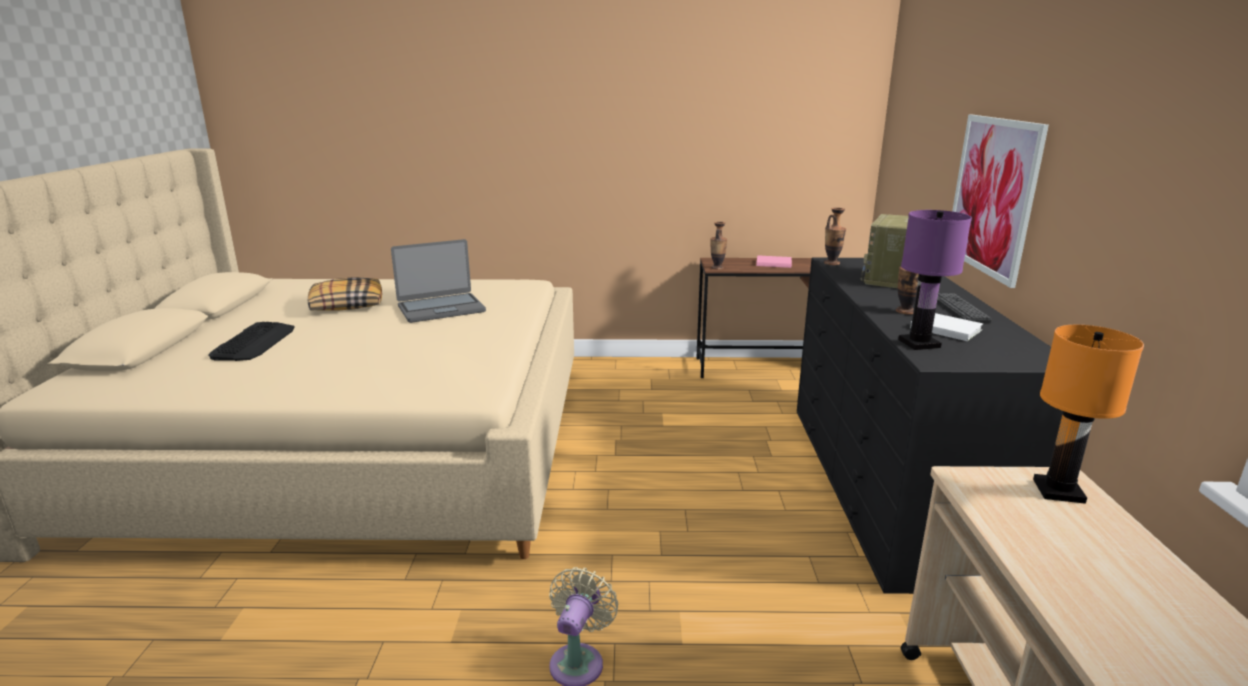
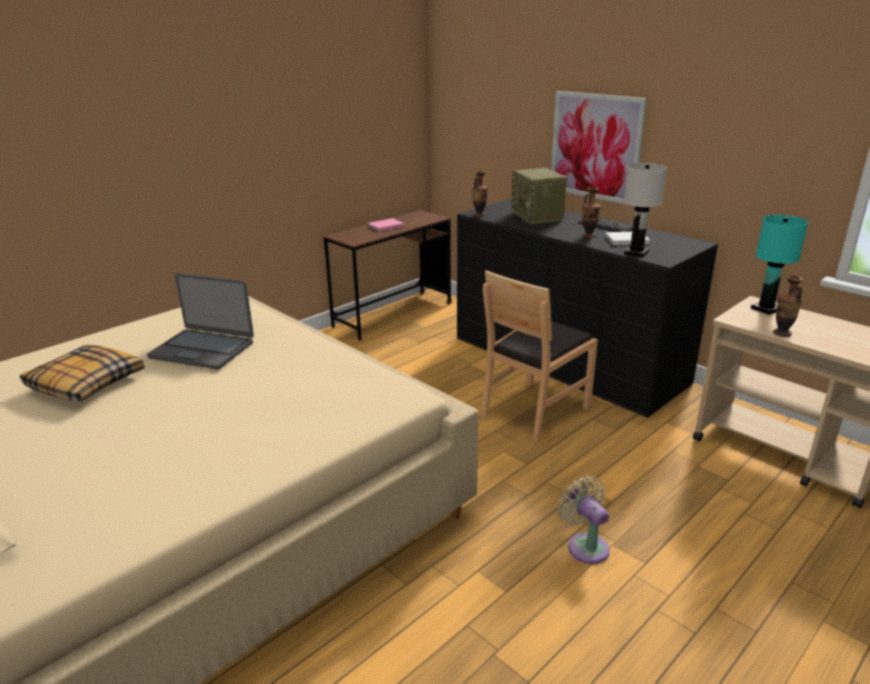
camera: 45 degrees left, 5 degrees up
keyboard [209,322,295,361] -> none
laptop [391,239,486,323] -> laptop turned 90 degrees clockwise [147,273,254,370]
vase [710,222,727,270] -> vase moved to [773,276,803,337]
purple table lamp [898,210,972,350] -> white table lamp [624,163,667,257]
orange table lamp [1033,325,1144,504] -> turquoise table lamp [751,215,808,315]
none -> brown chair [481,270,598,442]

